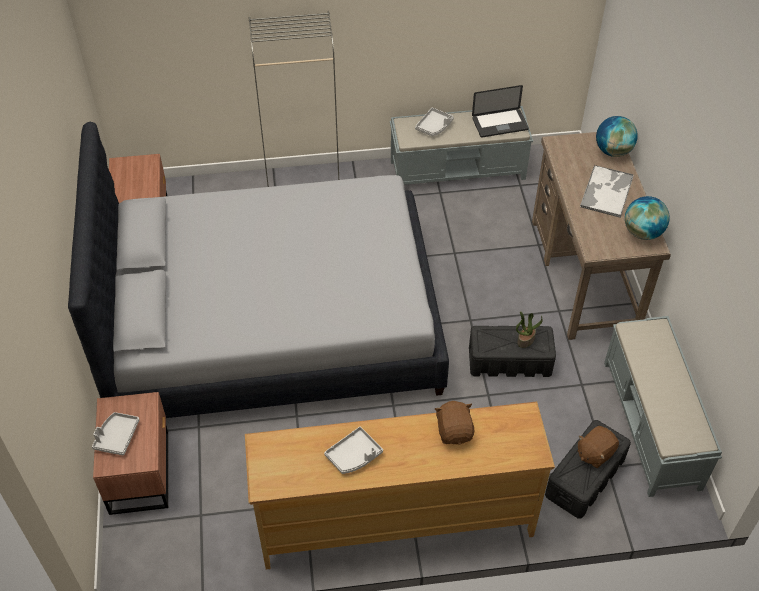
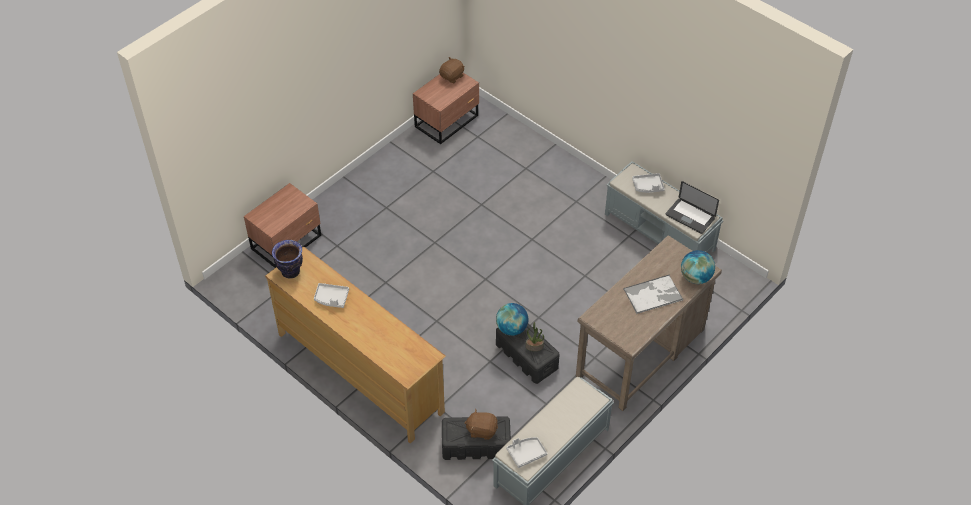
camera: 50 degrees right, 0 degrees up
grey bed [68,122,449,418] -> none
grey tray [92,412,139,456] -> grey tray moved to [506,437,547,468]
grey clothes rack [249,11,339,187] -> none
brown plush toy [435,401,474,445] -> brown plush toy moved to [439,57,465,83]
globe [625,196,670,240] -> globe moved to [496,303,529,336]
none -> vase [272,240,303,279]

